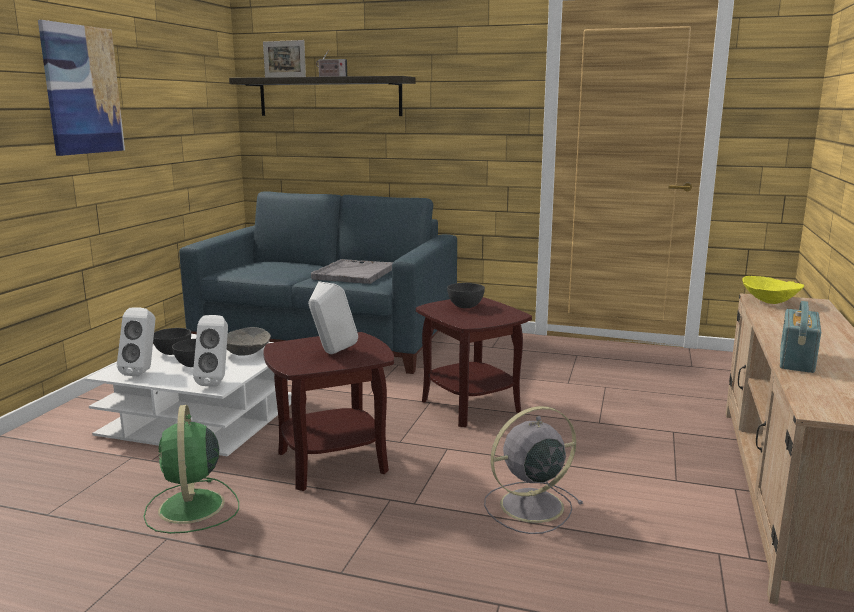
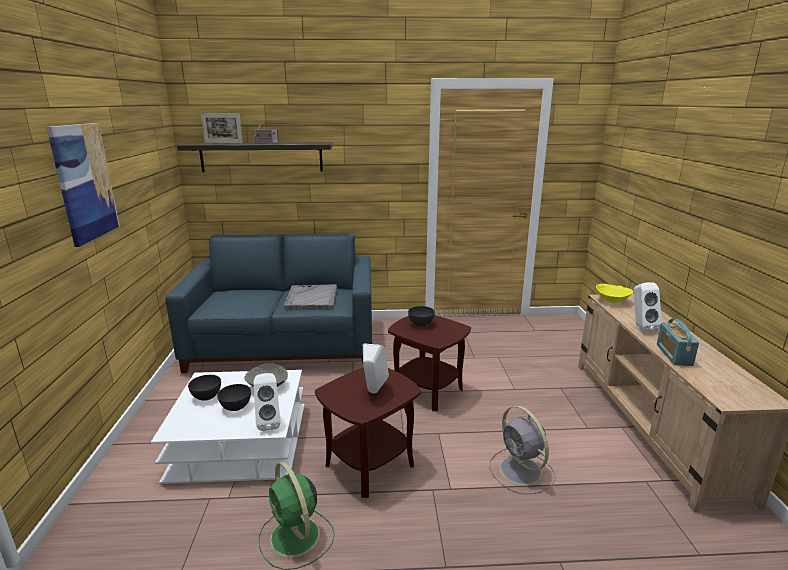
camera: 20 degrees left, 5 degrees up
white speaker [117,307,155,376] -> white speaker moved to [634,282,662,332]
grey fan [484,406,584,534] -> grey fan turned 75 degrees counterclockwise [489,406,556,494]

